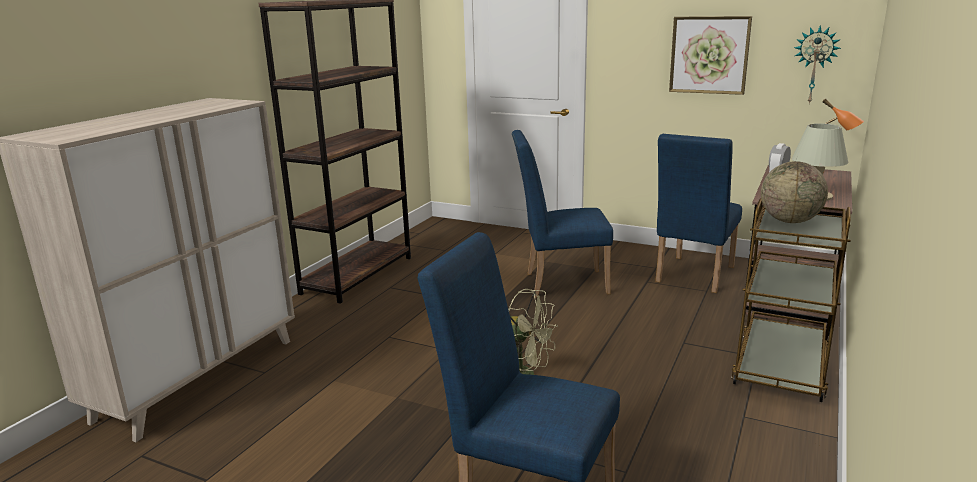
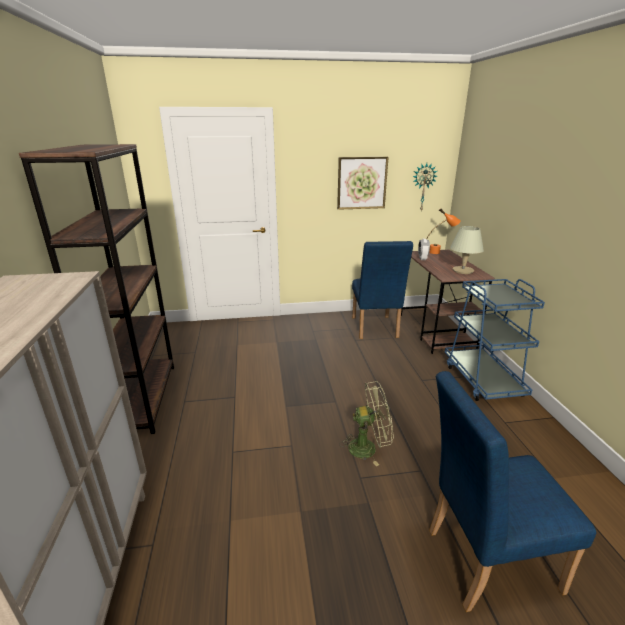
camera: 35 degrees left, 5 degrees up
blue chair [512,130,613,298] -> none
brown cart [731,198,851,402] -> blue cart [445,279,545,401]
globe [761,161,828,223] -> none

